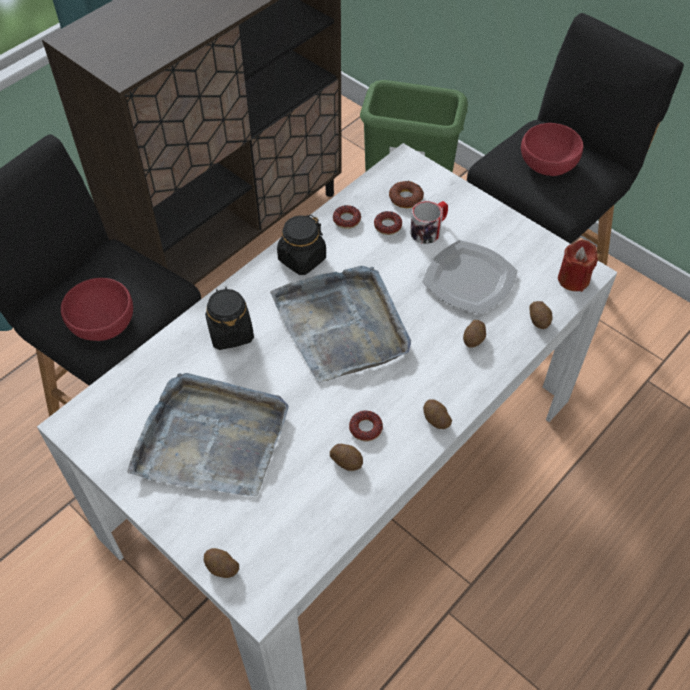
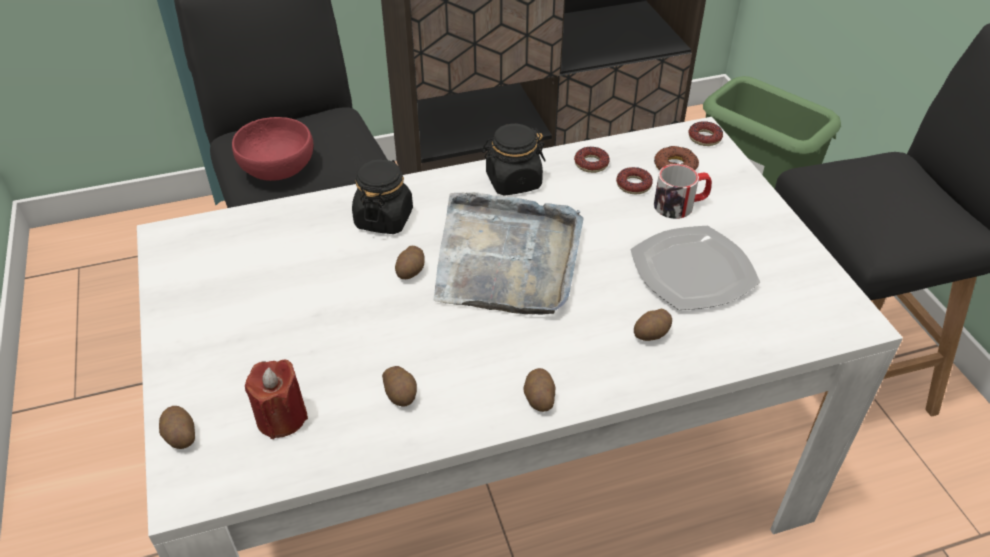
camera: 30 degrees right, 10 degrees down
grey tray [127,373,289,496] -> none
donut [349,410,383,441] -> donut moved to [688,121,723,146]
red bowl [521,123,583,176] -> none
potato [530,301,552,329] -> potato moved to [395,246,425,279]
red candle [558,240,598,292] -> red candle moved to [245,359,308,439]

